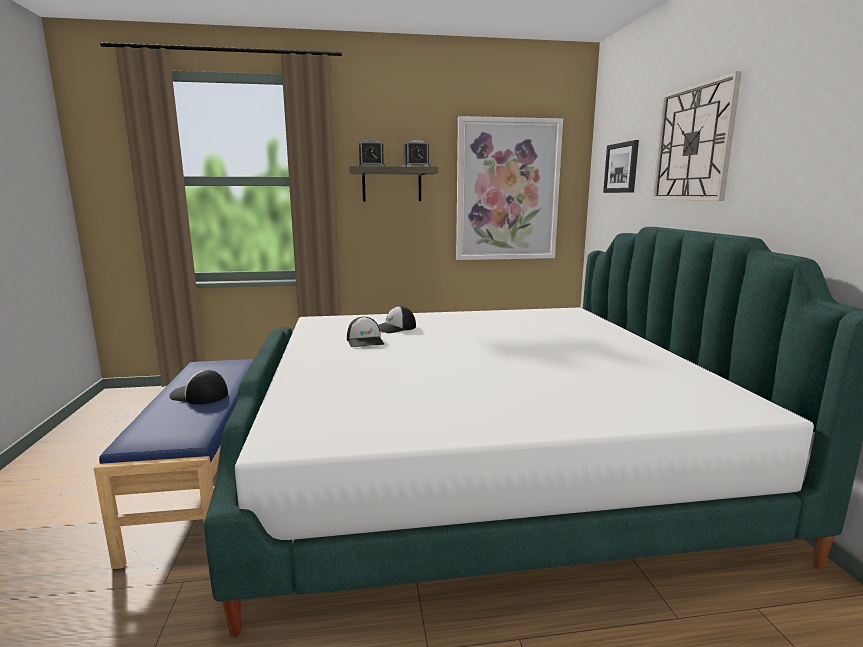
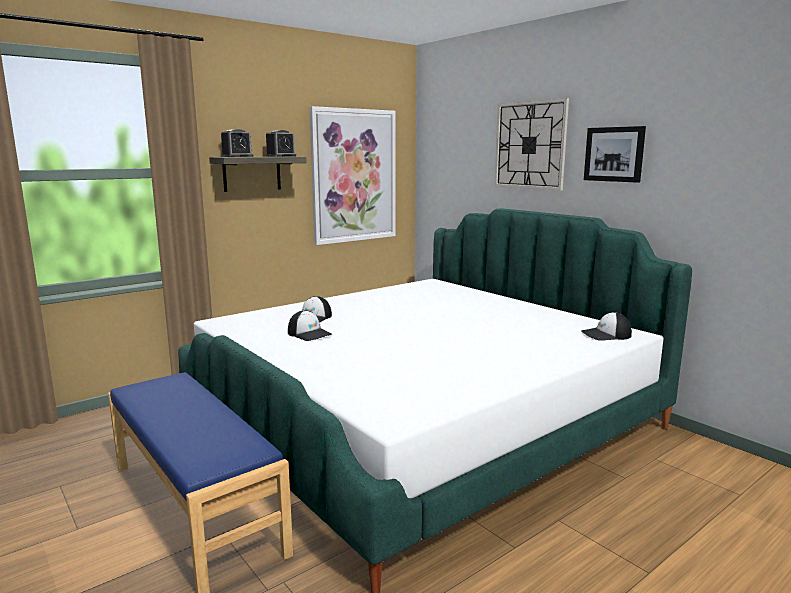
camera: 30 degrees left, 0 degrees up
cap [169,370,228,405] -> cap moved to [581,312,632,341]
picture [603,140,639,193] -> picture moved to [584,126,646,183]

